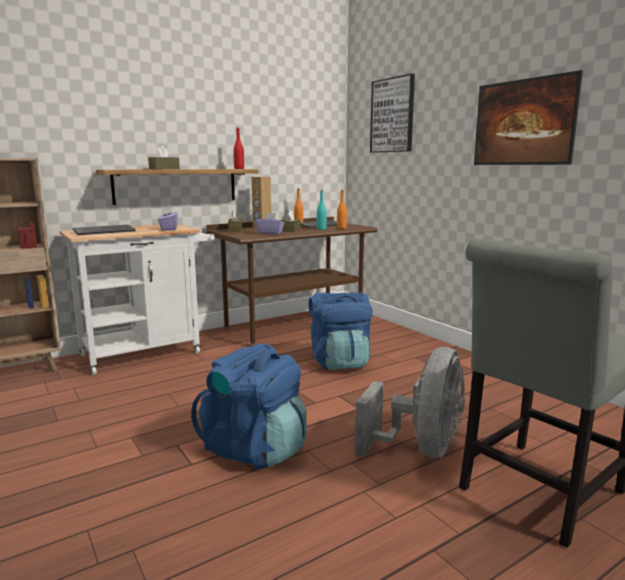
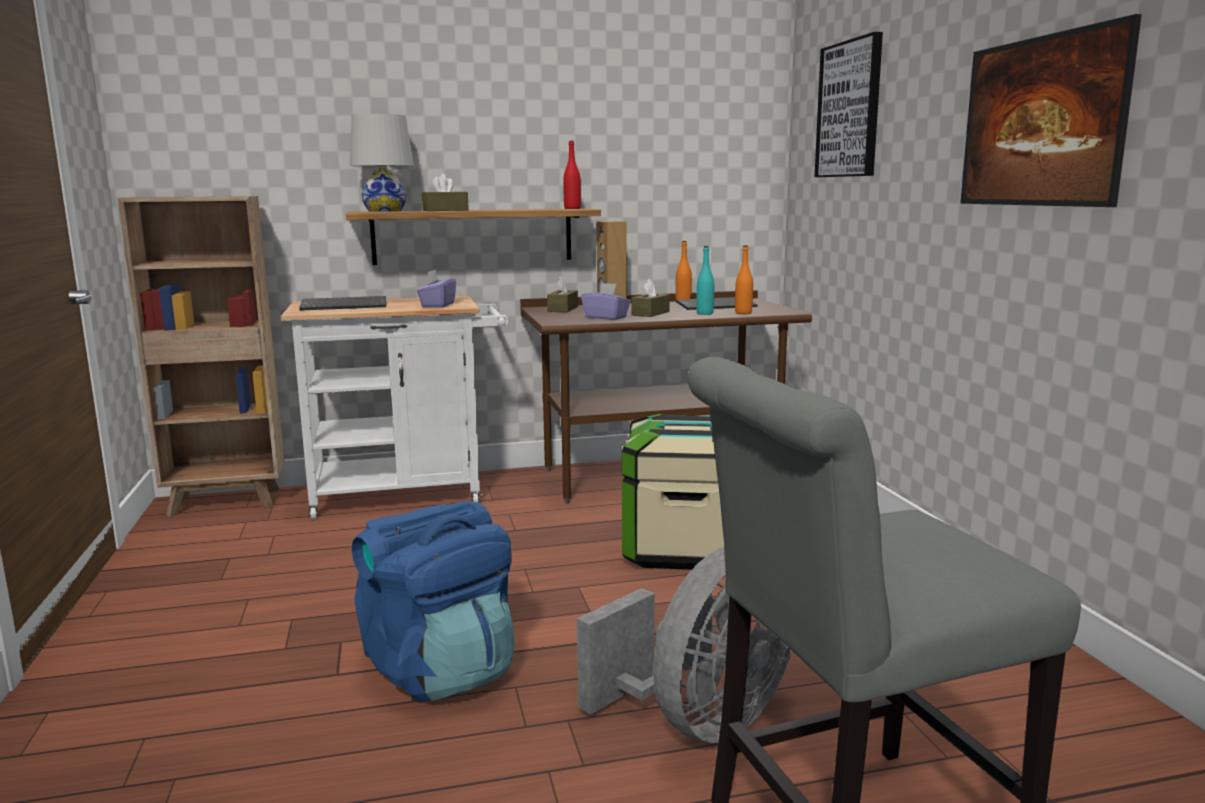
camera: 20 degrees right, 0 degrees up
blue backpack [309,292,373,370] -> storage box [622,414,724,570]
none -> white table lamp [350,114,414,212]

